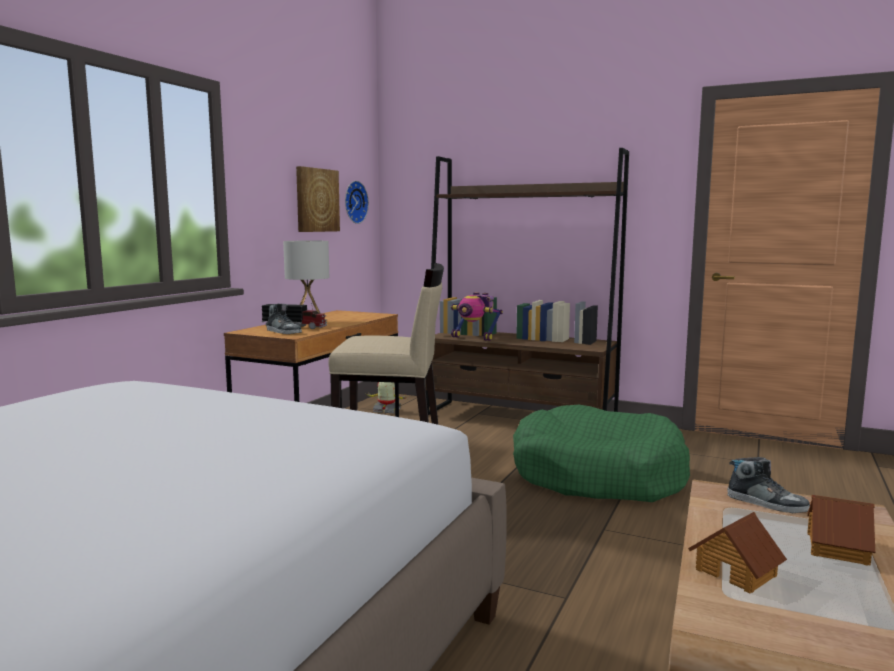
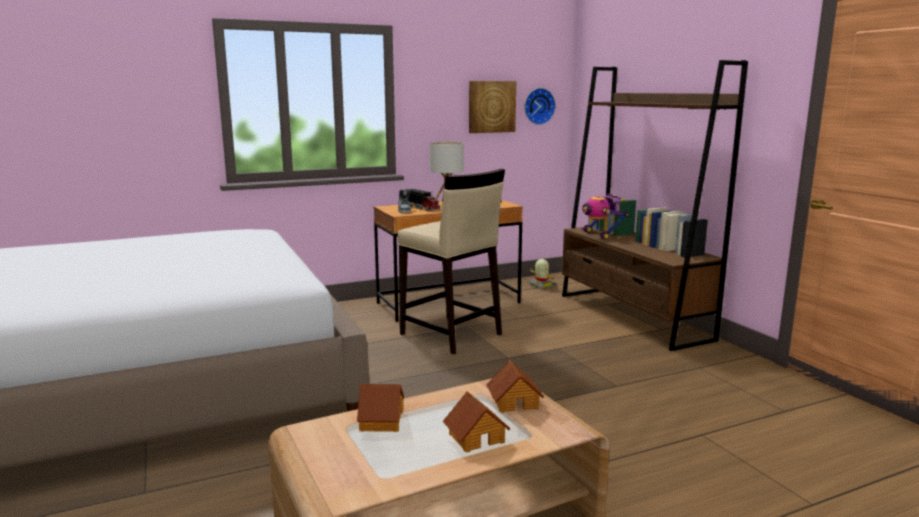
camera: 40 degrees right, 5 degrees up
green dog bed [513,405,690,502] -> none
shoe [728,457,810,513] -> toy house [486,360,544,413]

